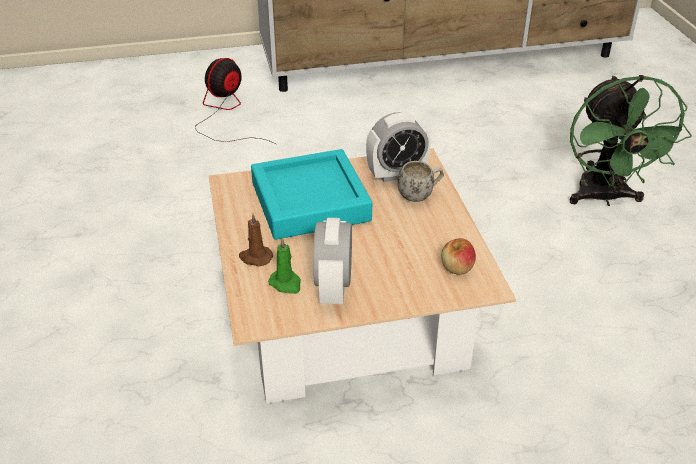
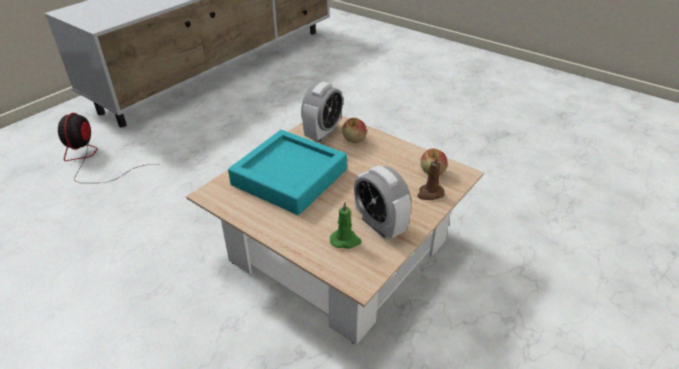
camera: 40 degrees left, 0 degrees up
brown candle [239,213,273,266] -> brown candle moved to [417,156,445,200]
white mug [398,161,444,202] -> apple [342,118,367,143]
green fan [570,75,692,206] -> none

